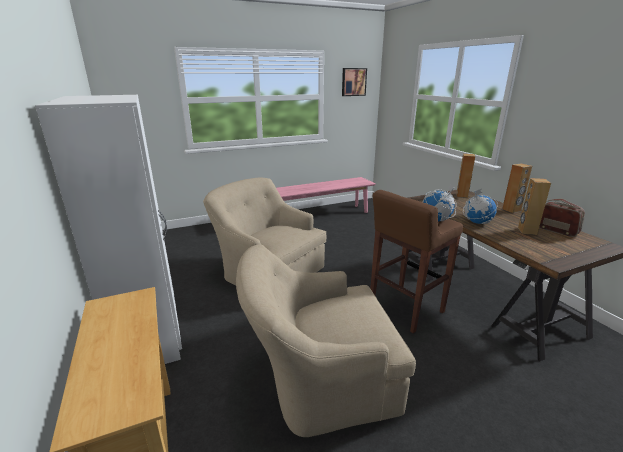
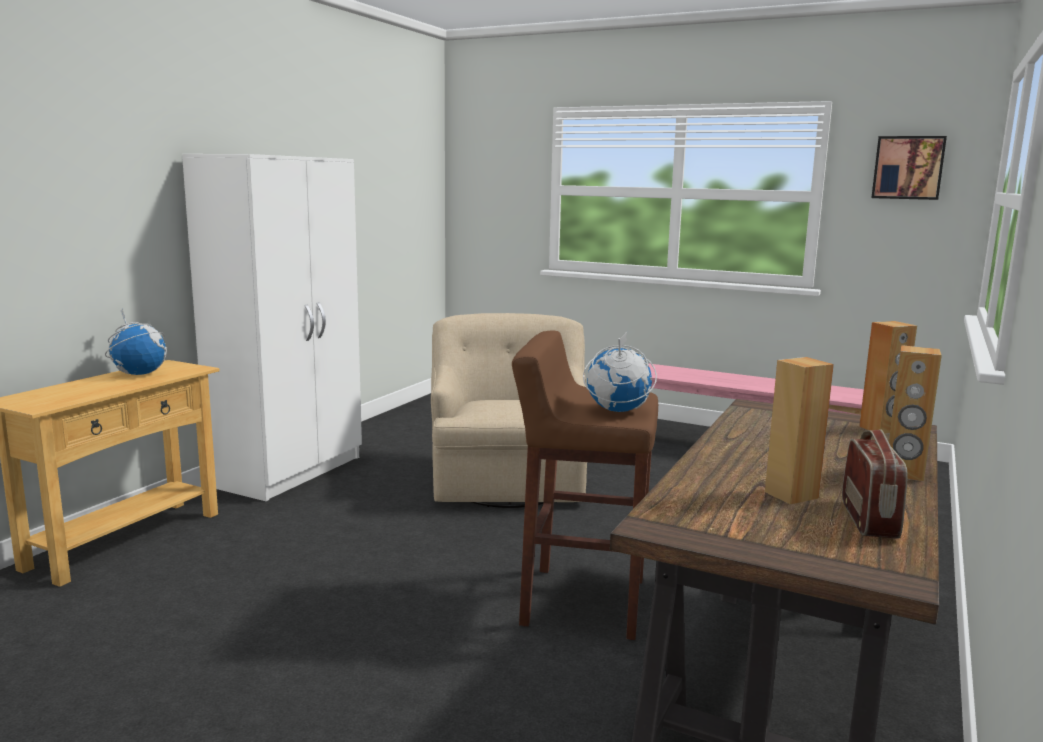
camera: 50 degrees right, 10 degrees down
beige armchair [236,244,416,437] -> none
globe [463,189,498,224] -> globe moved to [105,309,167,375]

